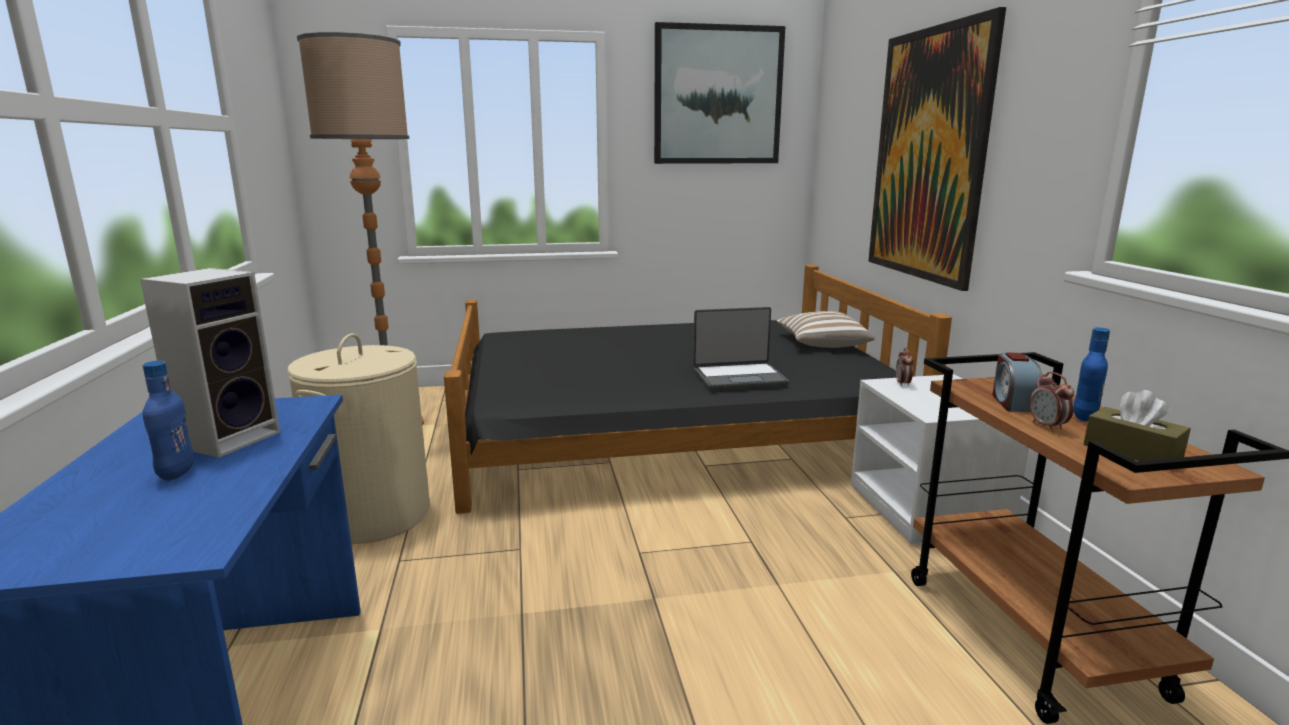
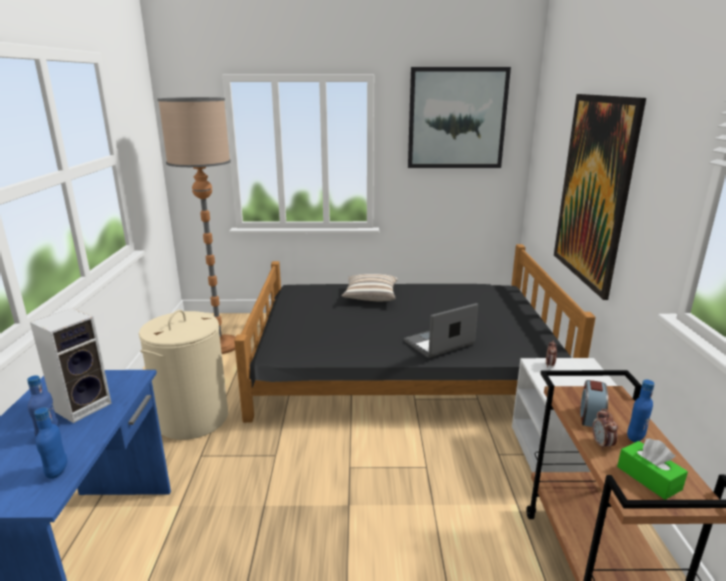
camera: 10 degrees right, 5 degrees up
laptop [693,307,789,390] -> laptop turned 150 degrees clockwise [404,303,478,358]
pillow [776,311,875,348] -> pillow moved to [341,274,398,301]
brown tissue box [1084,390,1191,461] -> green tissue box [617,438,688,500]
none -> blue bottle [34,408,68,479]

